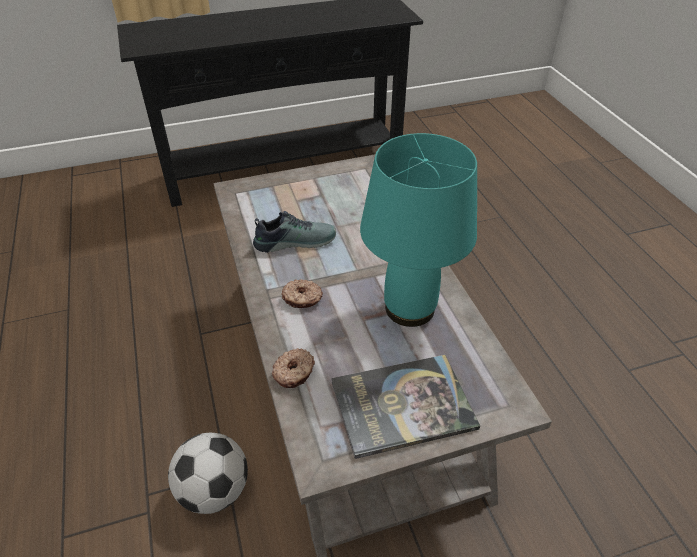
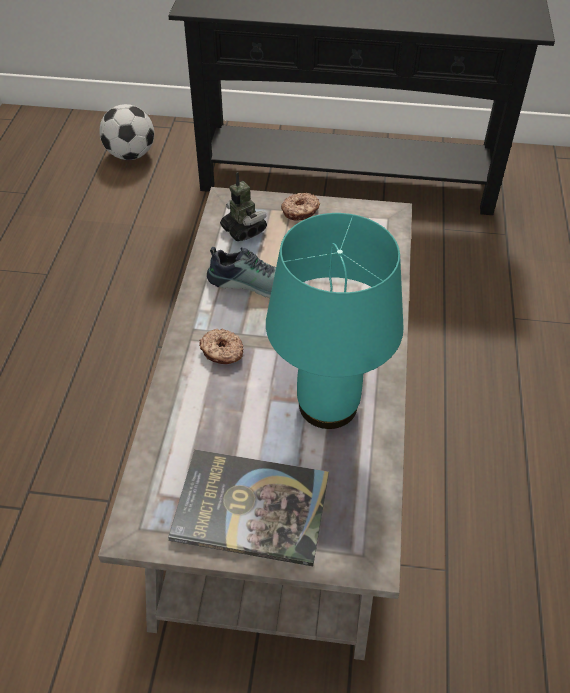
camera: 25 degrees right, 5 degrees up
football [168,433,248,514] -> football moved to [99,104,154,160]
donut [272,348,315,388] -> donut moved to [281,193,320,221]
none -> toy robot [220,172,267,241]

